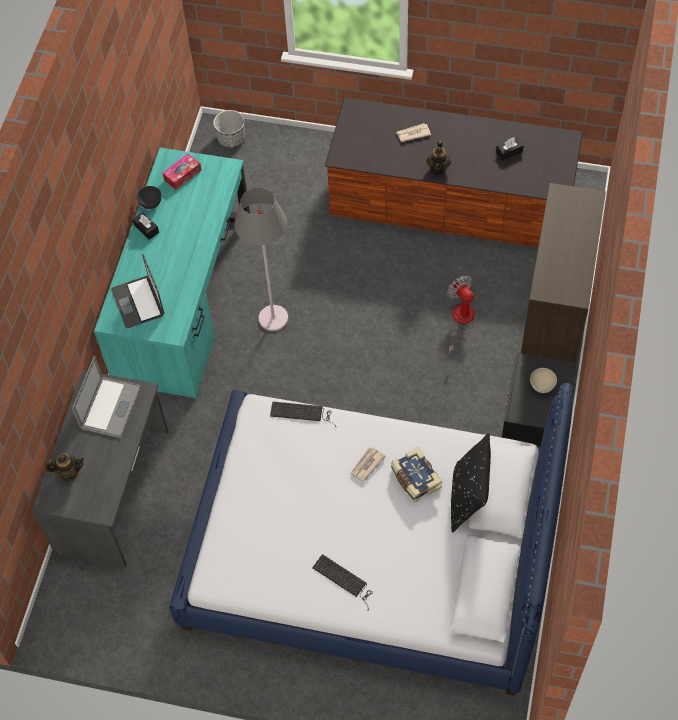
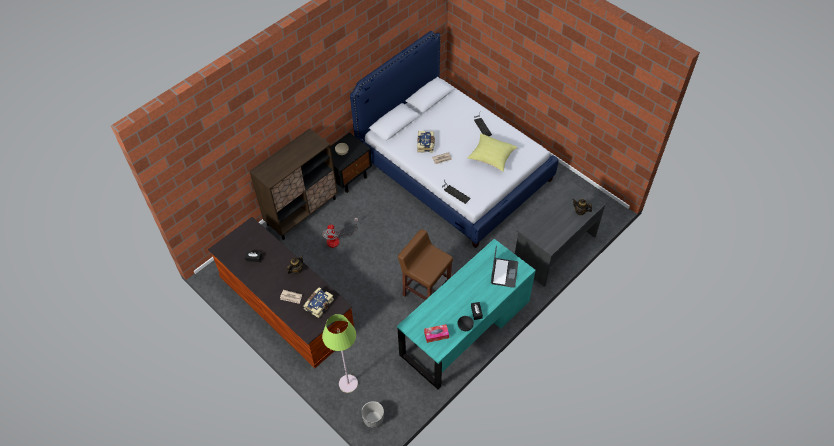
camera: 150 degrees left, 5 degrees down
laptop [72,356,141,438] -> none
grey floor lamp [234,187,288,331] -> brown stool [398,229,453,300]
black pillow [451,433,491,532] -> none
none -> book [304,287,334,318]
none -> green floor lamp [322,314,358,393]
none -> yellow pillow [467,133,518,172]

